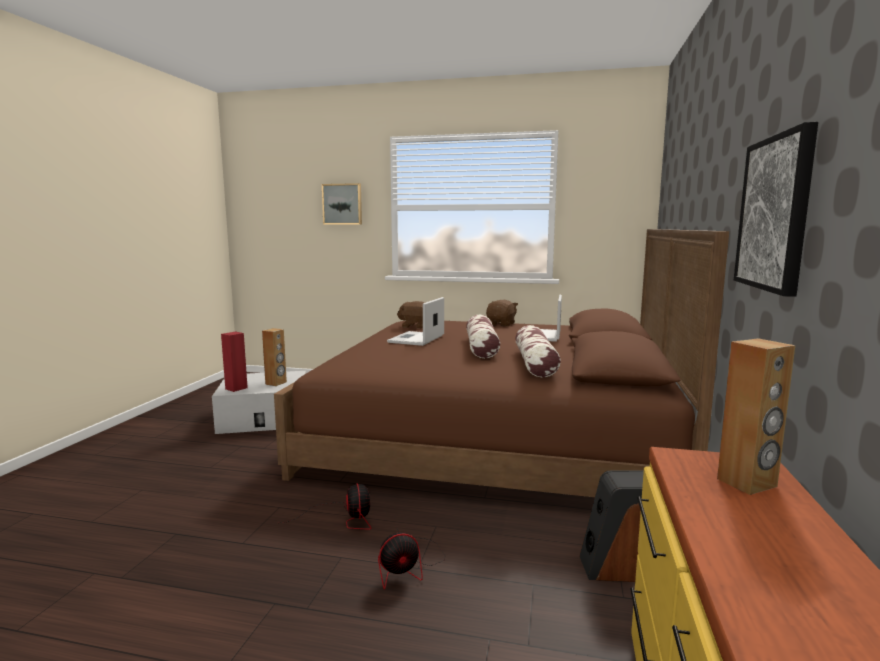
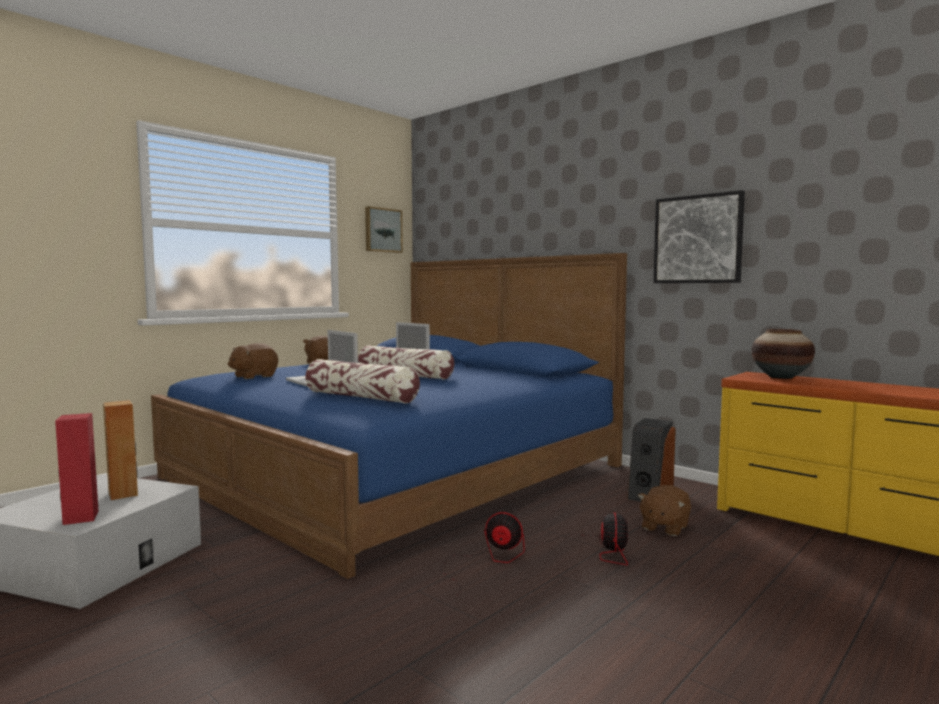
camera: 60 degrees left, 5 degrees down
brown bed [274,229,729,497] -> blue bed [151,253,627,579]
picture [322,183,362,225] -> picture moved to [365,206,403,253]
pillow [515,325,561,377] -> pillow moved to [305,359,420,404]
brown speaker [717,338,795,495] -> vase [751,329,815,379]
none -> brown plush toy [638,485,691,536]

